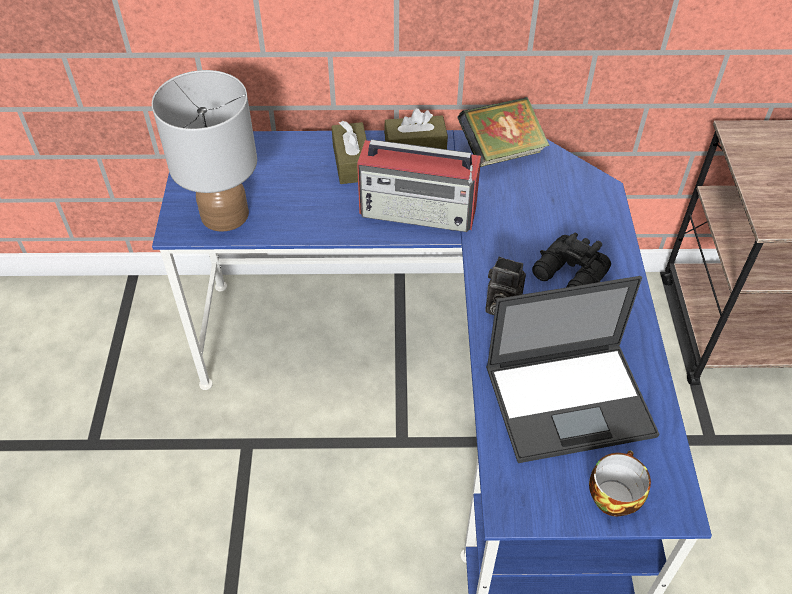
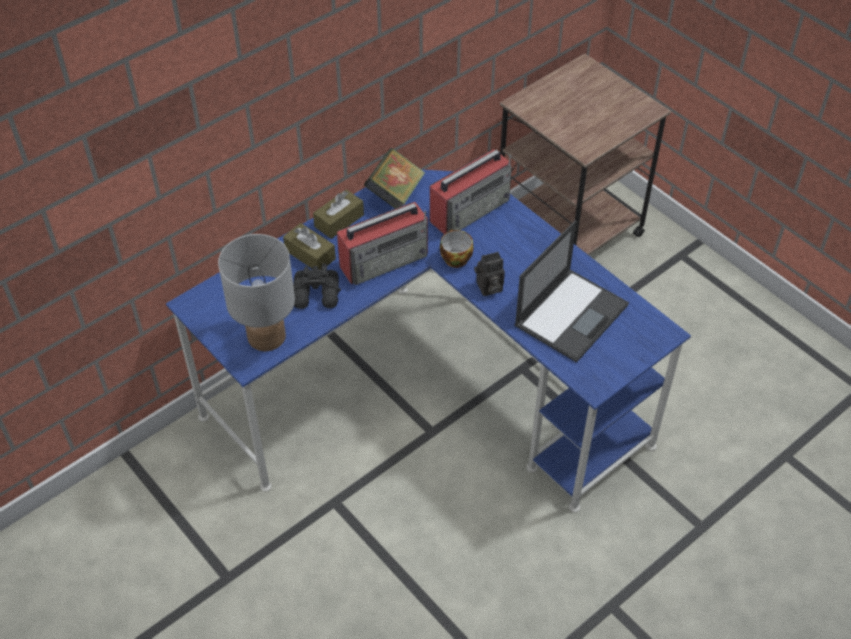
camera: 40 degrees left, 0 degrees up
black binoculars [532,233,611,287] -> black binoculars moved to [293,263,341,309]
cup [589,451,651,517] -> cup moved to [440,229,473,268]
none -> radio [430,149,512,234]

